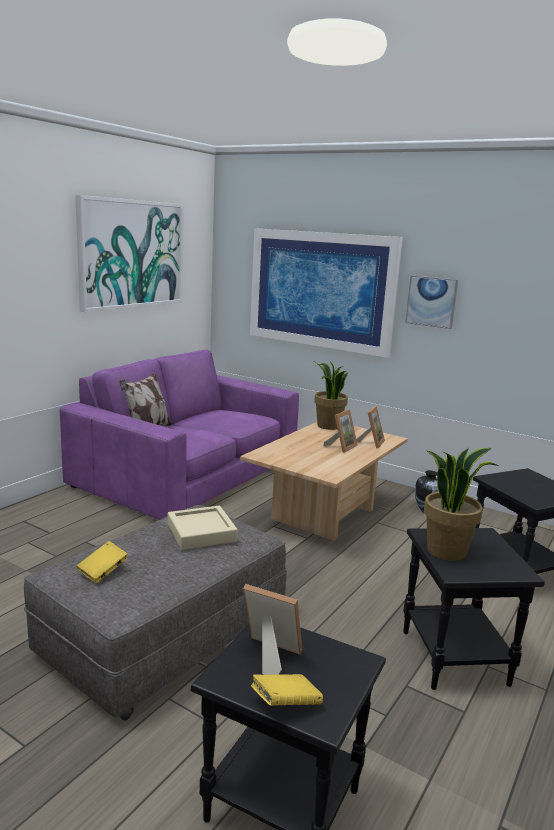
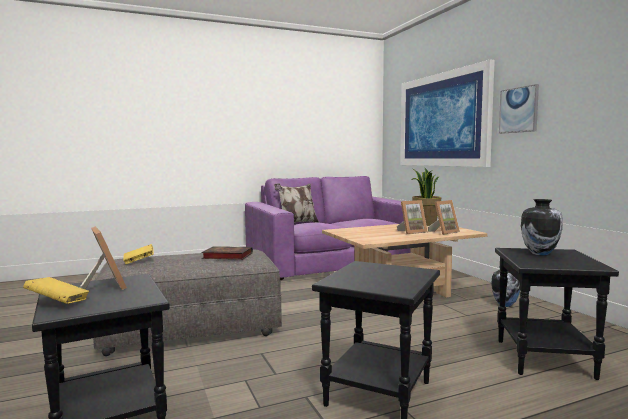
camera: 35 degrees right, 10 degrees down
picture [75,195,184,312] -> none
beige tray [168,506,238,550] -> book [202,246,253,260]
potted plant [424,448,499,561] -> none
none -> vase [521,199,563,256]

